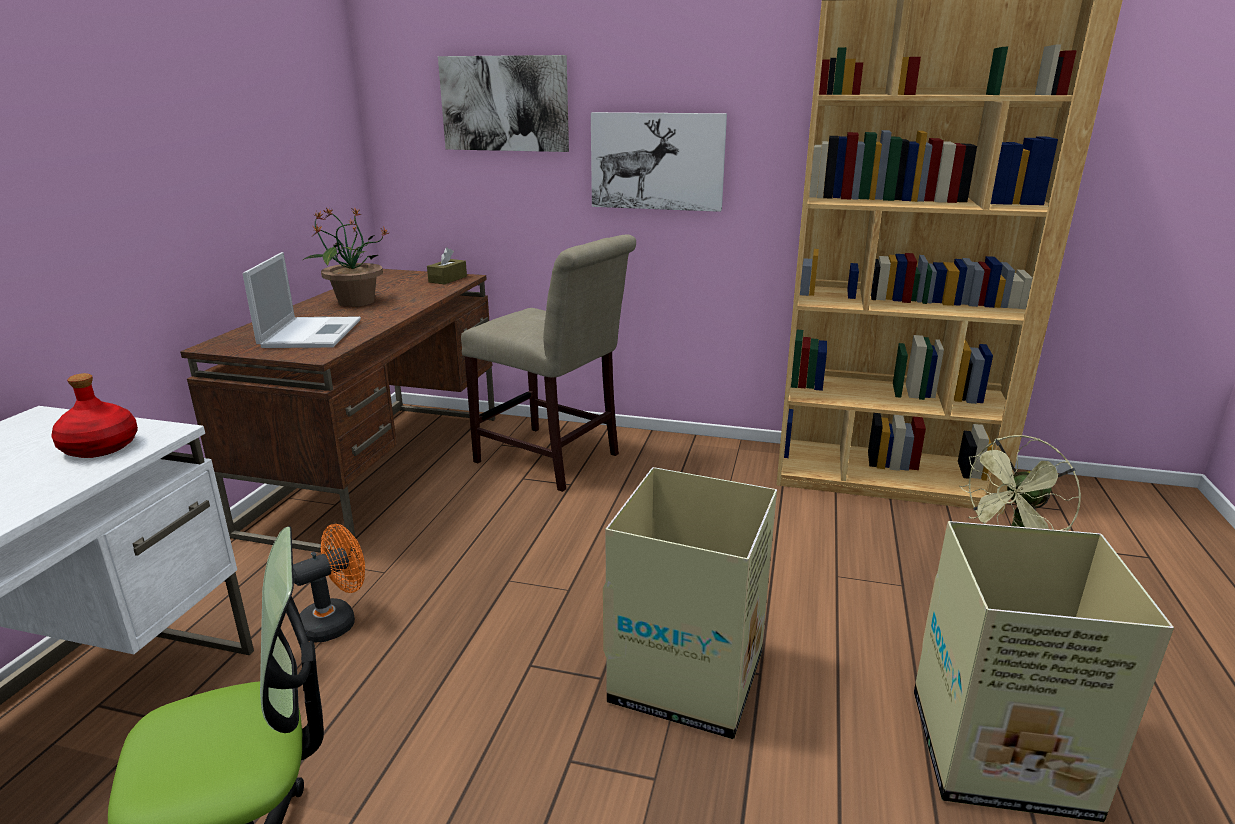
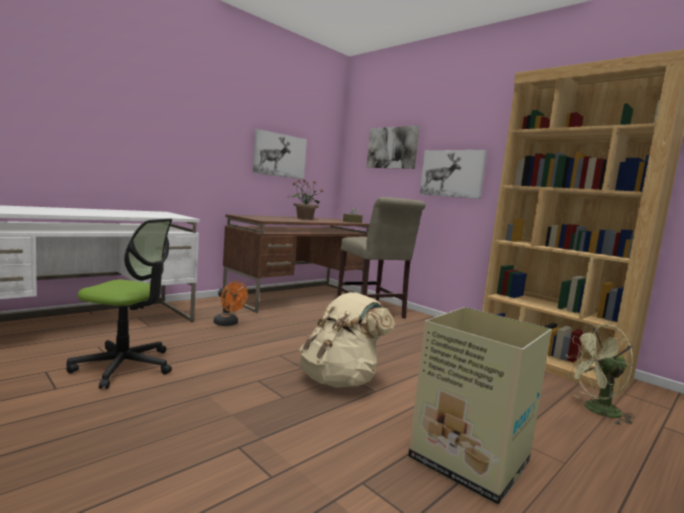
camera: 30 degrees right, 15 degrees down
red bottle [51,373,138,458] -> none
laptop [242,252,361,348] -> none
orange fan [293,524,365,643] -> orange fan turned 45 degrees clockwise [214,281,248,326]
cardboard box [603,467,777,739] -> beige backpack [300,292,395,388]
none -> picture [253,129,307,179]

